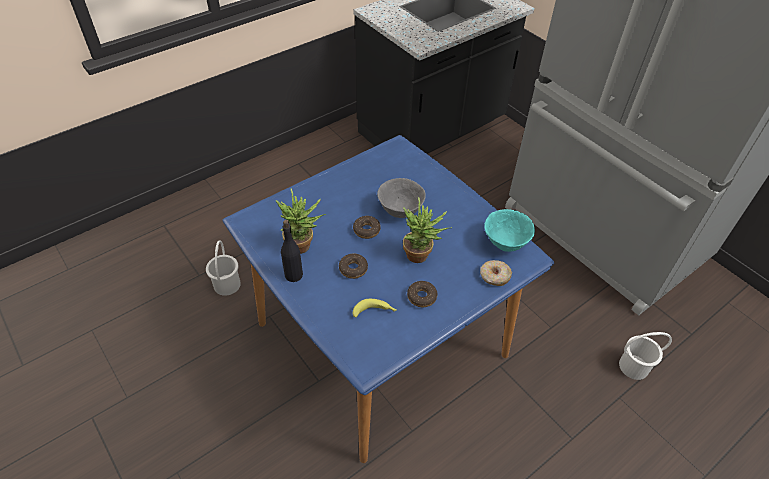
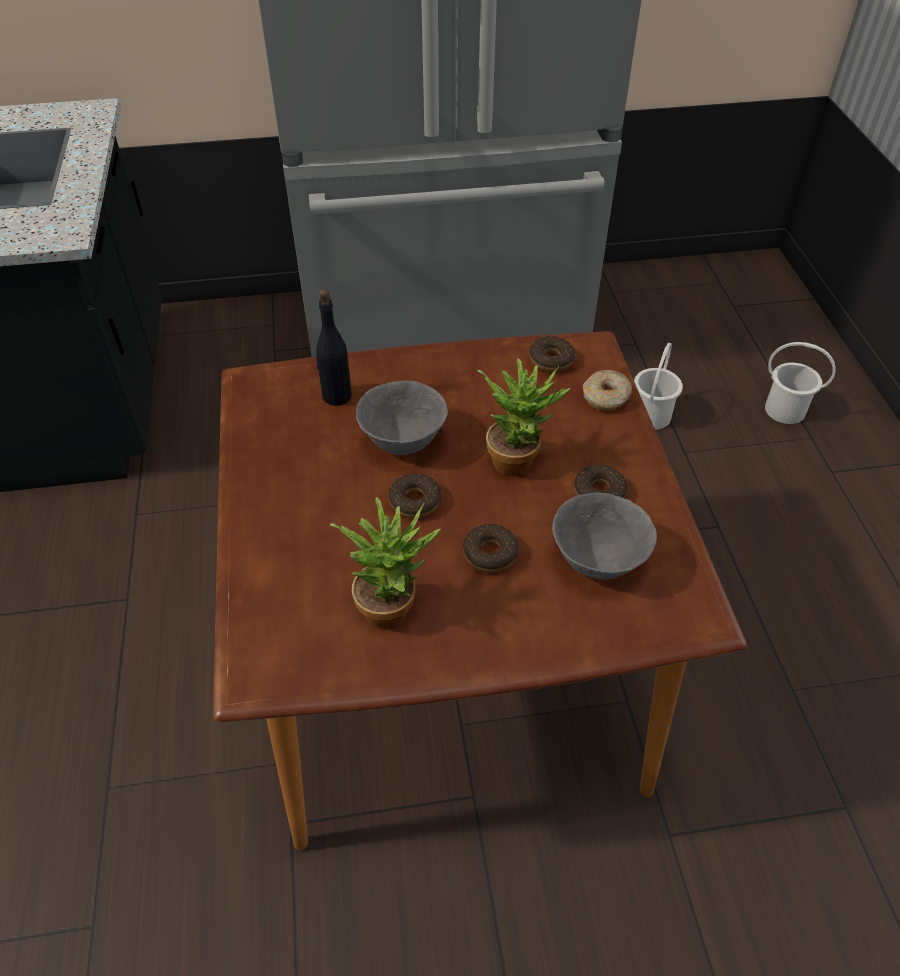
camera: 60 degrees left, 0 degrees up
white bucket [206,240,241,296] -> white bucket moved to [765,342,836,424]
blue dining table [222,135,554,463] -> brown dining table [213,331,747,850]
black bottle [281,220,303,282] -> black bottle moved to [316,289,352,406]
banana [353,299,397,317] -> grey bowl [552,493,657,580]
turquoise bowl [484,209,535,252] -> donut [529,336,575,372]

